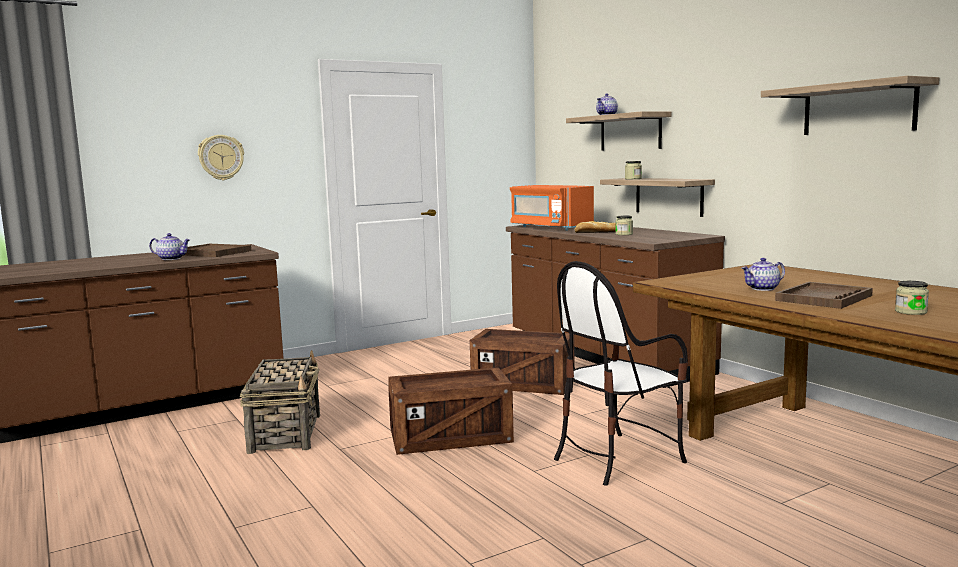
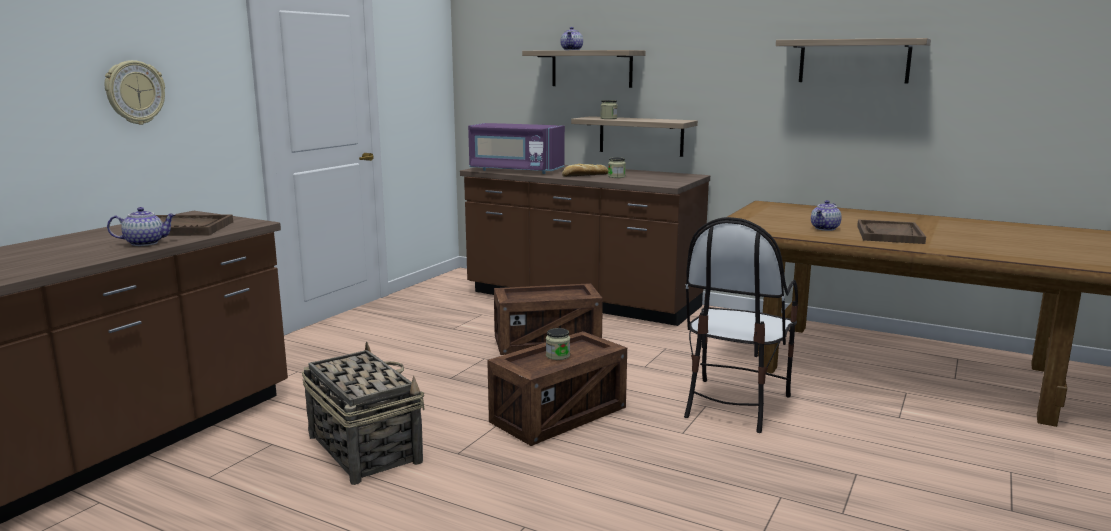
camera: 30 degrees left, 5 degrees up
orange microwave [510,185,594,231] -> purple microwave [468,123,565,174]
jar [895,281,929,315] -> jar moved to [546,328,570,360]

